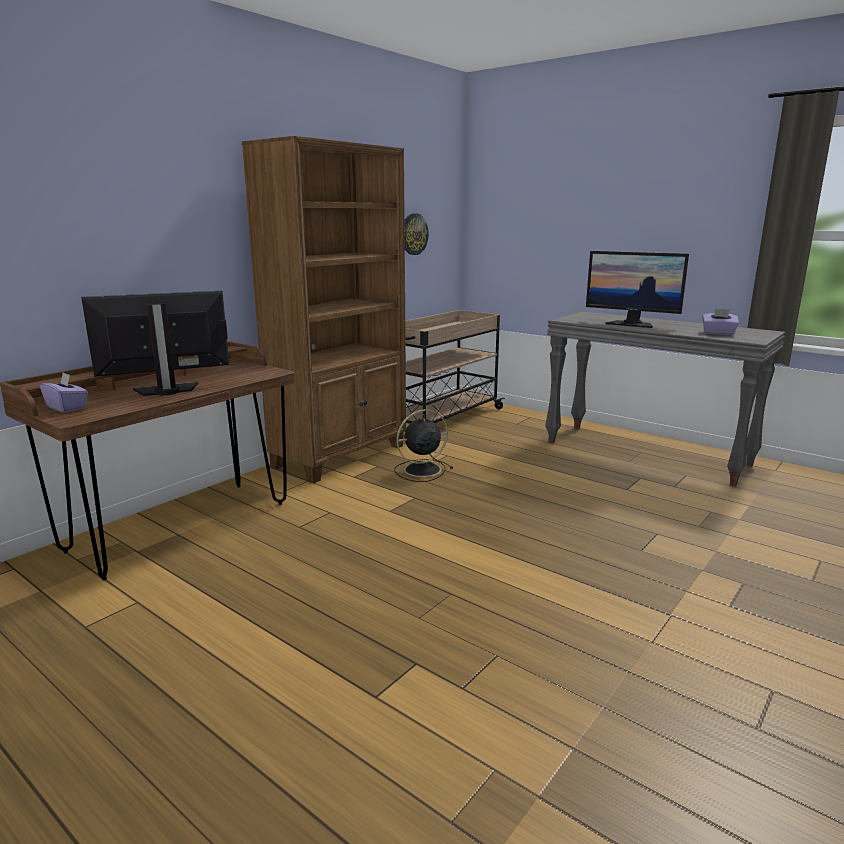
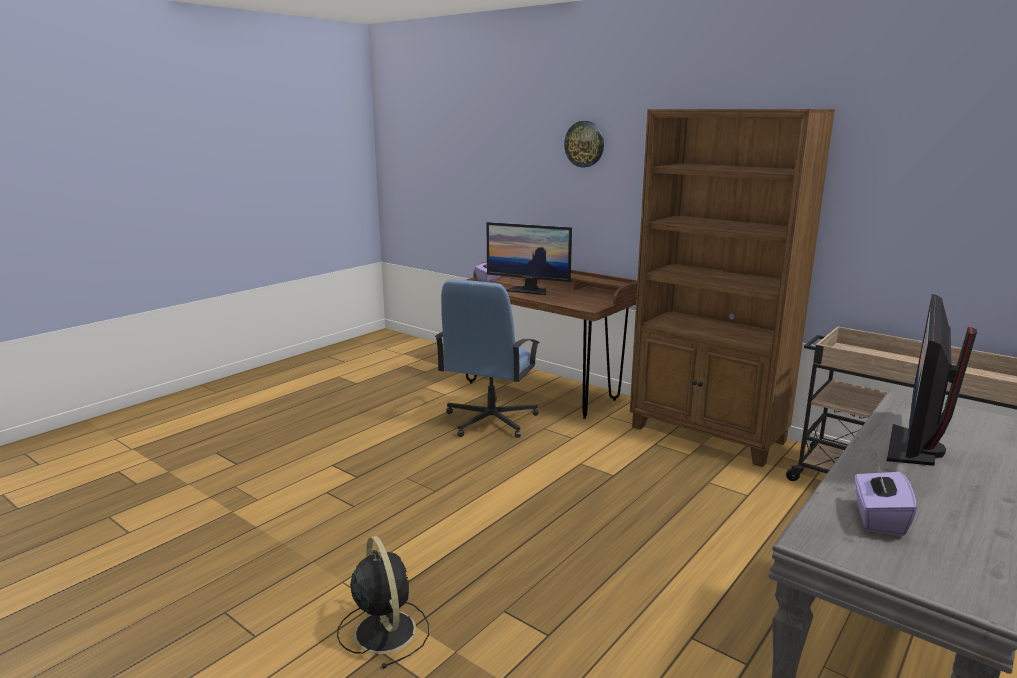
camera: 90 degrees right, 0 degrees up
monitor [81,291,230,396] -> monitor turned 135 degrees clockwise [486,222,572,295]
black fan [394,409,453,482] -> black fan moved to [337,536,429,669]
wall clock [405,213,429,255] -> wall clock moved to [564,121,604,168]
none -> blue office chair [435,279,539,438]

